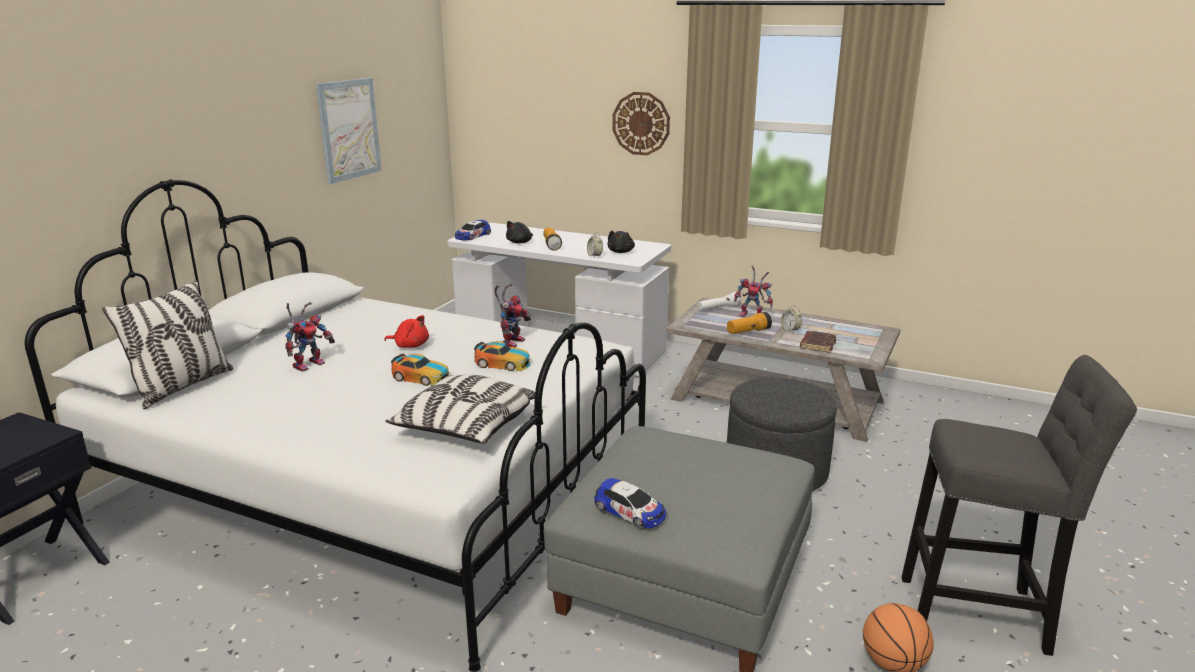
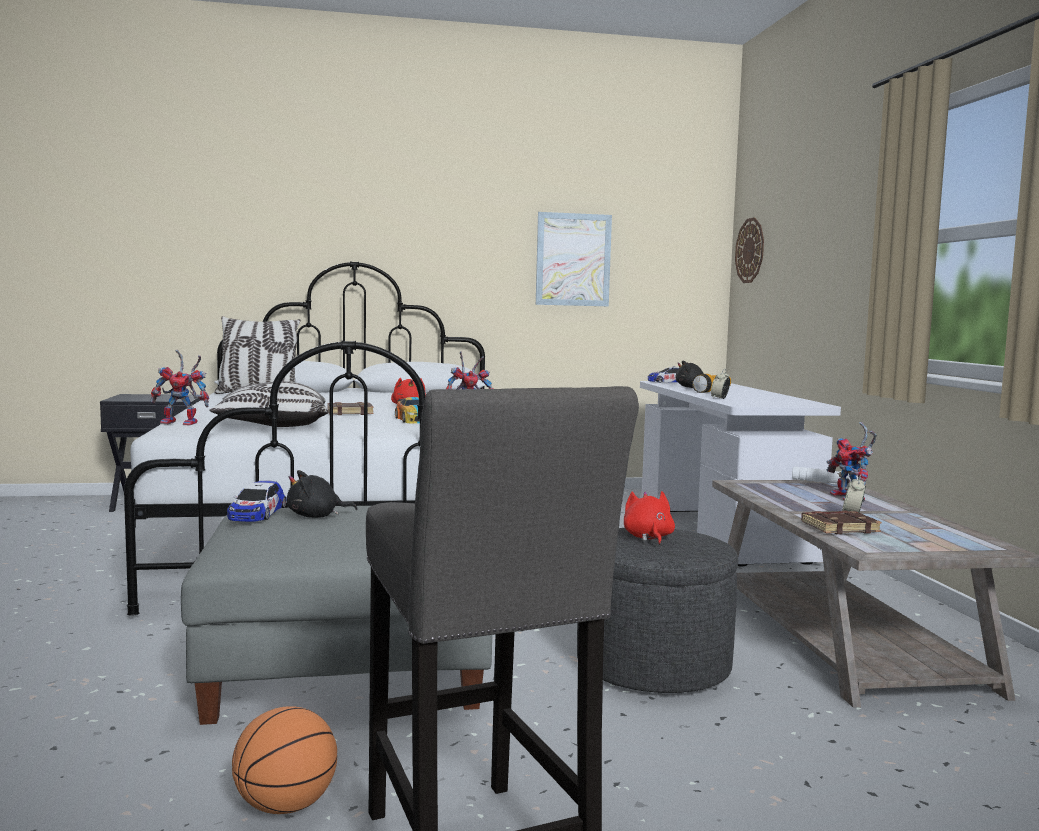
camera: 55 degrees right, 15 degrees down
toy robot [285,302,335,372] -> toy robot moved to [150,350,209,425]
toy car [391,354,449,386] -> brown book [327,402,374,415]
black plush toy [608,231,635,253] -> black plush toy moved to [287,470,358,518]
wall clock [613,92,670,155] -> wall clock moved to [735,217,764,283]
flashlight [727,312,772,334] -> none
none -> red plush toy [624,491,675,545]

